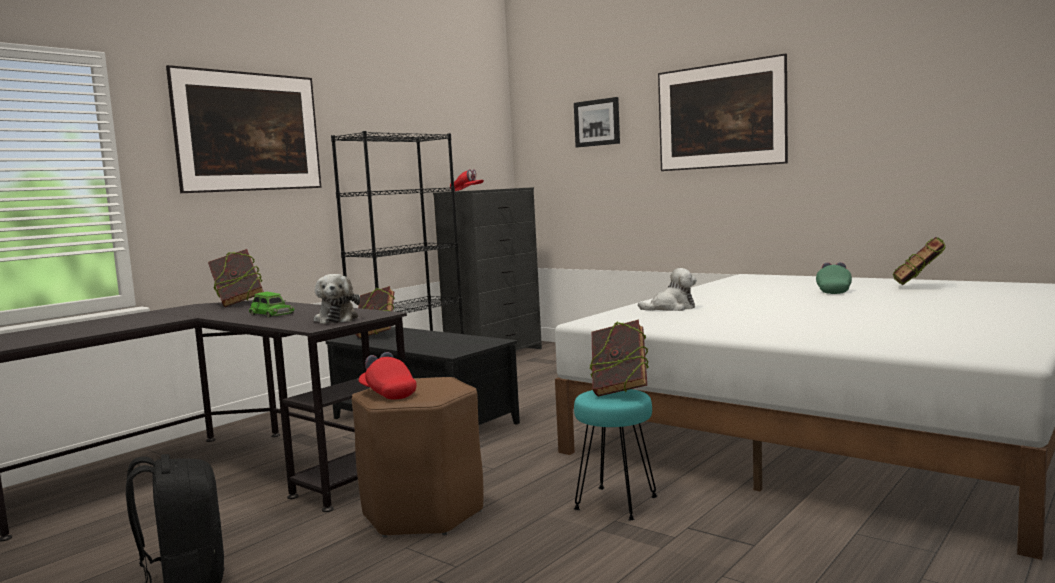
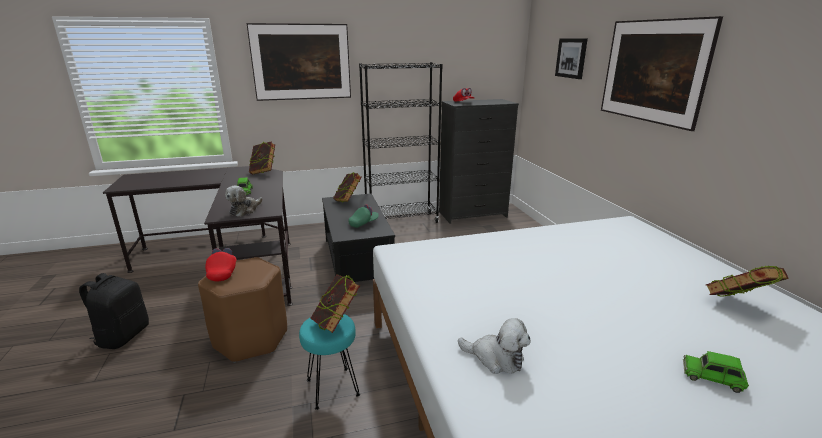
camera: 35 degrees right, 15 degrees up
plush toy [638,268,697,311] -> plush toy moved to [458,318,530,374]
green cap [816,262,852,294] -> green cap moved to [348,204,379,228]
none -> green toy car [683,351,749,393]

